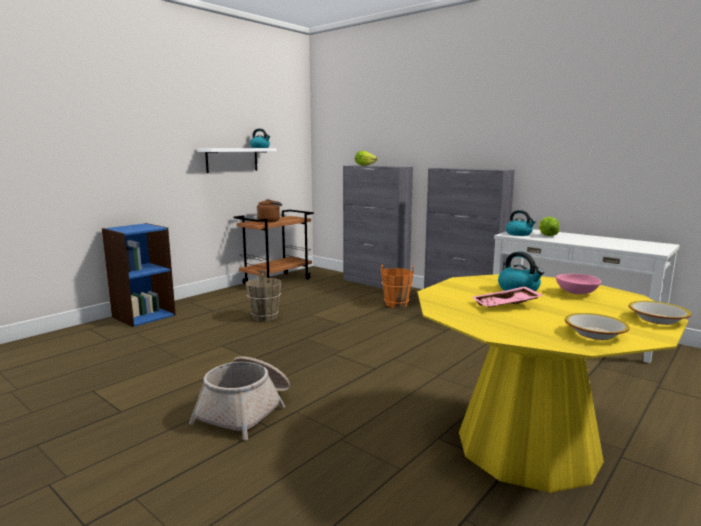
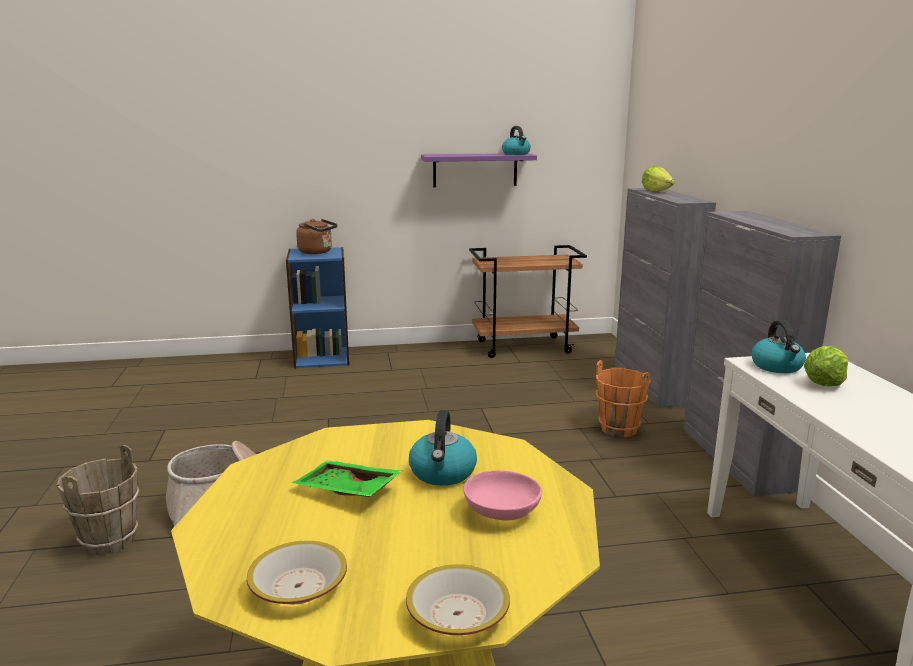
camera: 40 degrees right, 5 degrees up
white shelf [197,148,277,173] -> purple shelf [421,153,537,187]
brown bucket [246,270,282,322] -> brown bucket moved to [57,445,140,556]
brown kettle [257,199,282,222] -> brown kettle moved to [296,219,337,254]
pink tray [472,286,544,307] -> green tray [292,461,402,497]

